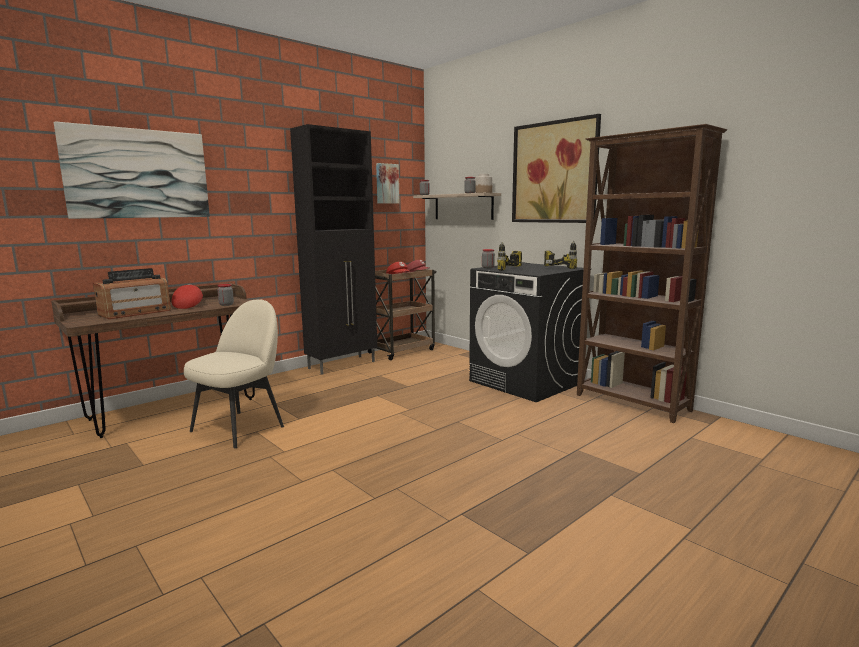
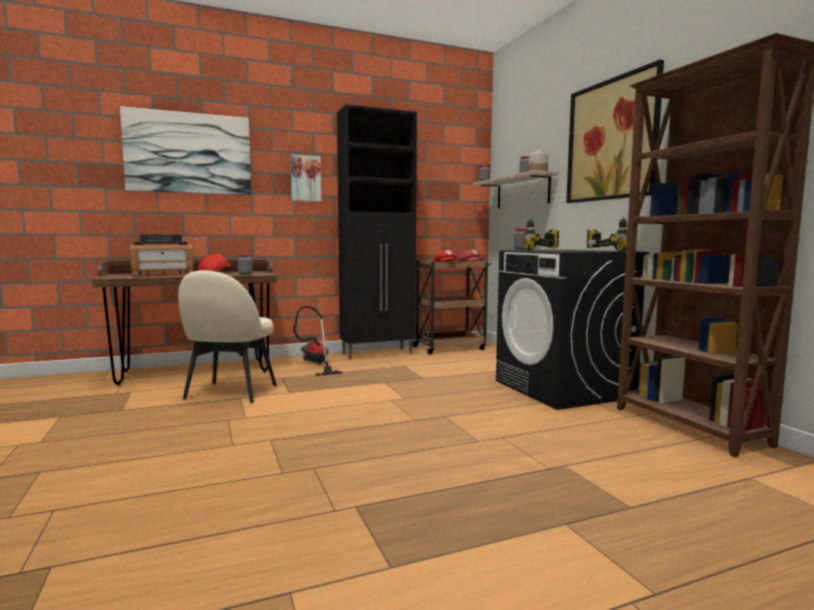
camera: 20 degrees right, 5 degrees down
beige chair [184,299,284,448] -> beige chair turned 135 degrees clockwise [178,270,277,403]
picture [376,163,400,203] -> picture moved to [290,154,322,202]
none -> vacuum cleaner [293,306,342,376]

